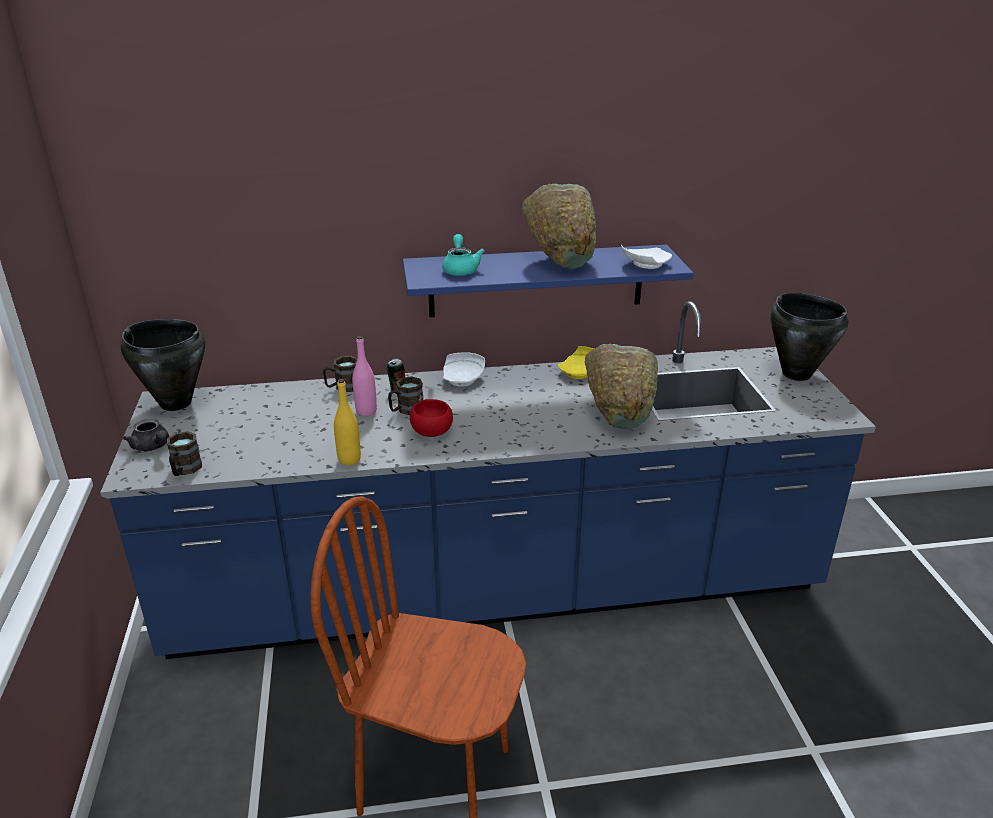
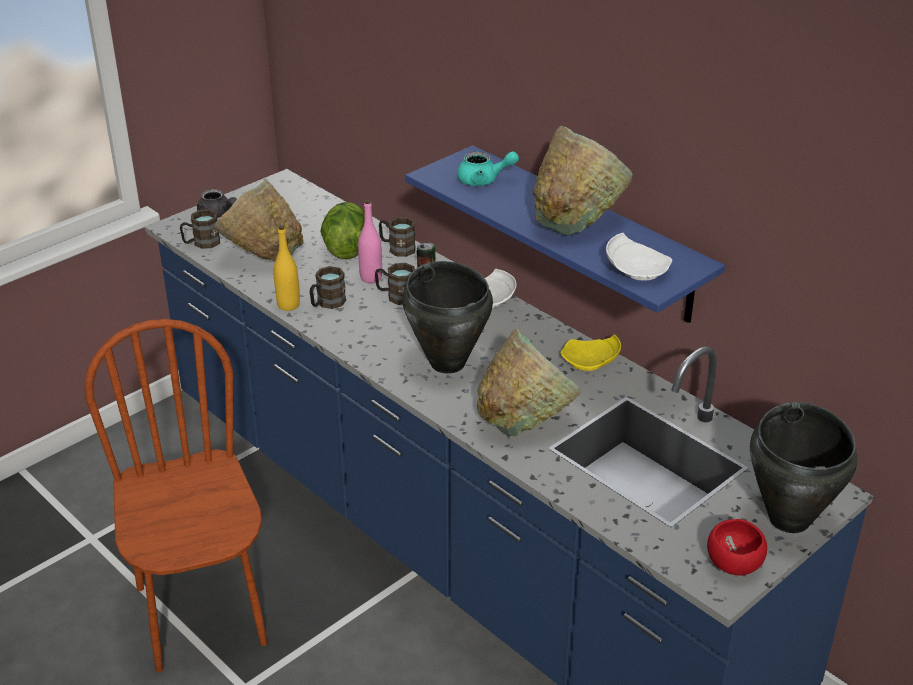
camera: 55 degrees right, 5 degrees up
black cooking pot [121,319,205,411] -> black cooking pot moved to [402,261,493,373]
grey teapot [123,419,169,451] -> grey teapot turned 60 degrees counterclockwise [197,189,237,218]
red bowl [410,399,453,437] -> red bowl moved to [707,519,767,575]
turquoise teapot [442,234,485,276] -> turquoise teapot turned 45 degrees clockwise [457,151,519,186]
none -> green bowl [215,180,303,261]
none -> brown mug [310,266,346,309]
none -> lettuce [320,202,365,259]

